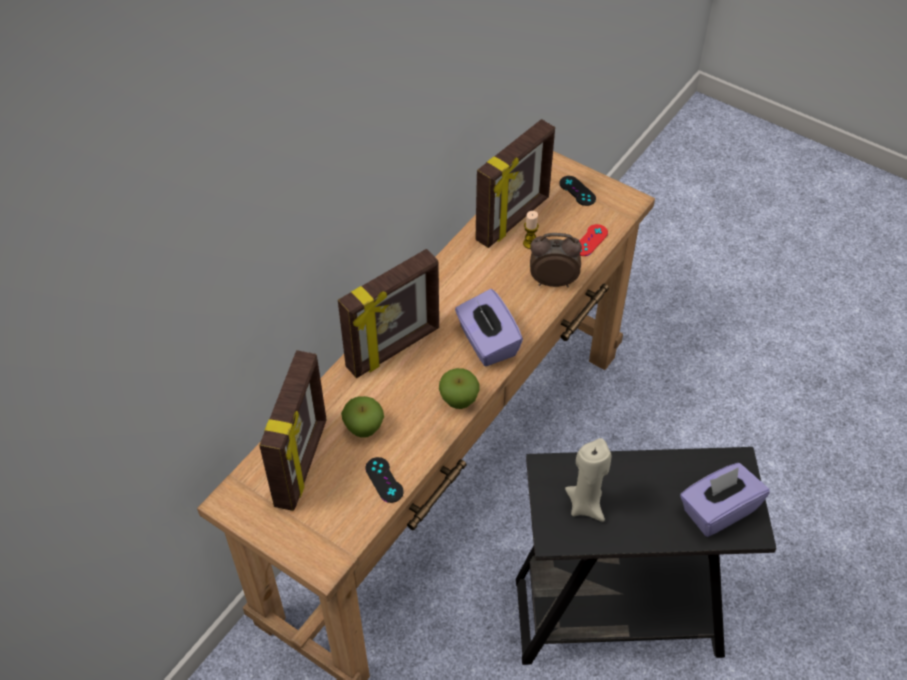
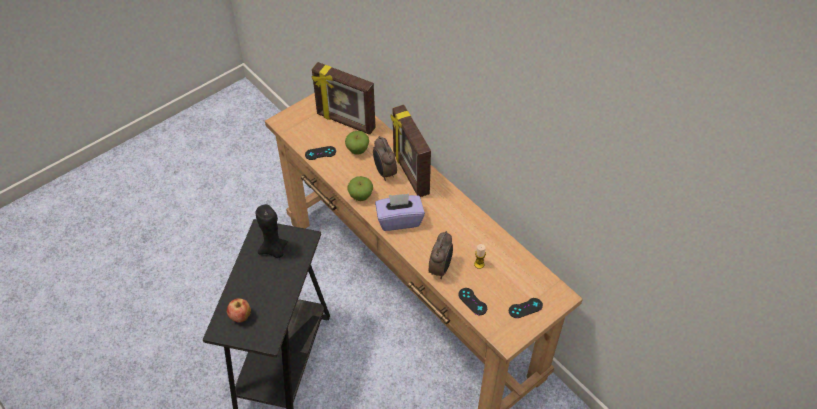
camera: 105 degrees right, 0 degrees up
picture frame [475,119,555,248] -> none
beige candle [565,438,611,522] -> black candle [256,204,288,258]
red game controller [579,224,608,256] -> black game controller [458,288,487,315]
purple tissue box [680,463,770,537] -> apple [226,298,251,323]
none -> alarm clock [373,136,397,181]

